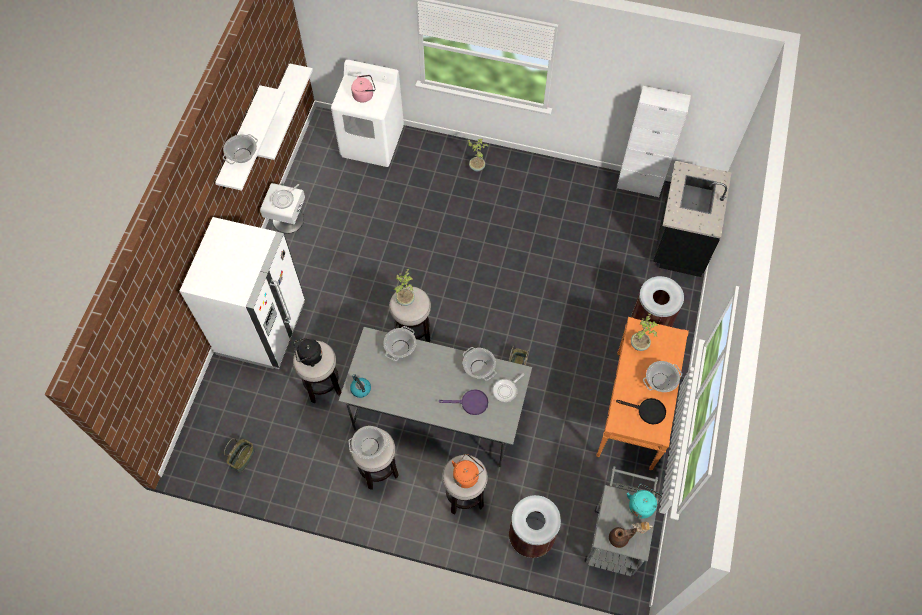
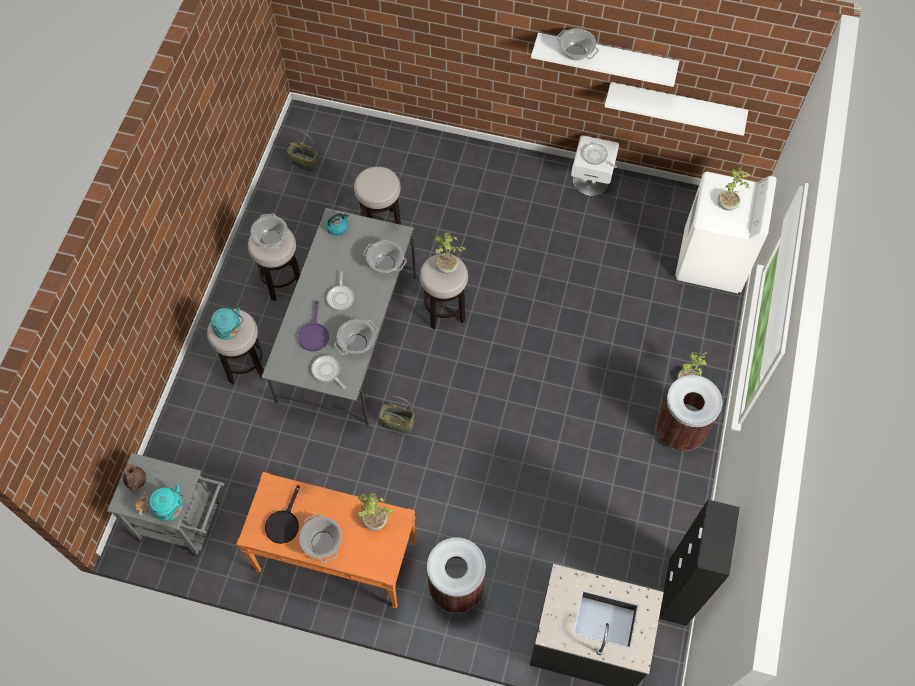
camera: 90 degrees right, 0 degrees up
white fridge [180,217,305,369] -> none
black kettle [293,338,322,367] -> none
pink kettle [351,75,375,103] -> potted plant [718,165,751,211]
orange kettle [452,454,484,488] -> turquoise kettle [211,307,244,340]
brown trash can [509,495,561,558] -> brown trash can moved to [656,375,722,451]
white cabinet [617,86,691,198] -> black cabinet [659,499,740,626]
none -> frying pan [326,271,355,310]

